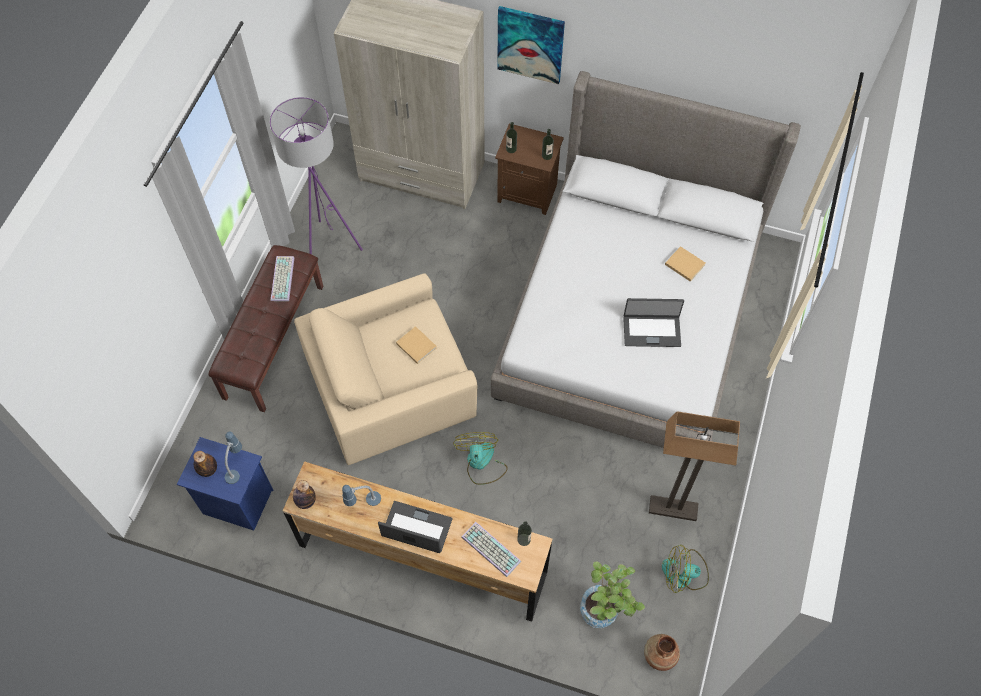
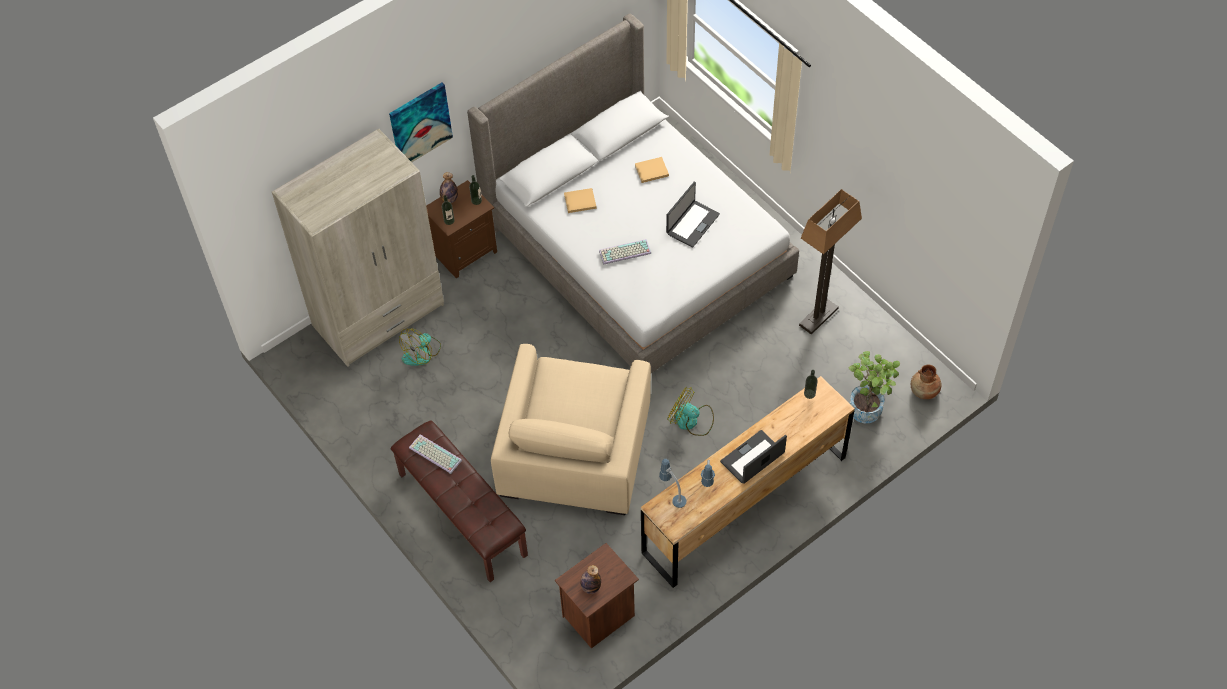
camera: 55 degrees left, 5 degrees down
blue nightstand [177,437,274,531] -> brown nightstand [555,543,639,648]
table lamp [225,432,242,484] -> table lamp moved to [659,459,686,508]
purple floor lamp [270,97,363,254] -> none
bottle [293,480,316,509] -> bottle moved to [440,172,458,203]
beige book [396,326,437,364] -> beige book moved to [564,188,597,213]
keyboard [462,522,521,577] -> keyboard moved to [599,239,651,265]
fan [662,545,709,593] -> fan moved to [399,328,441,366]

